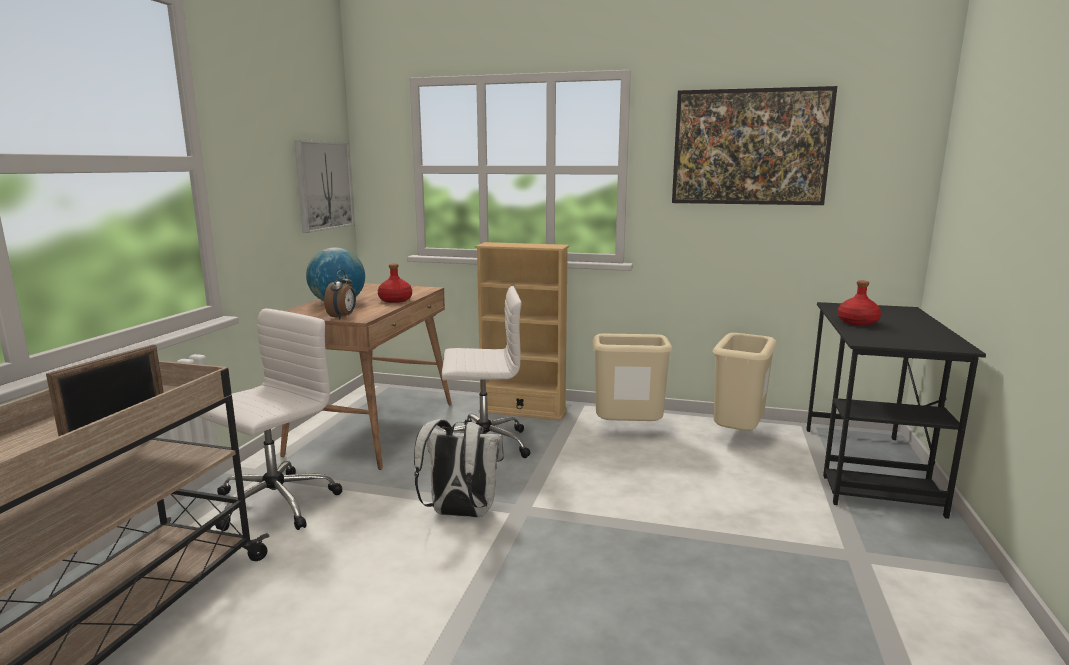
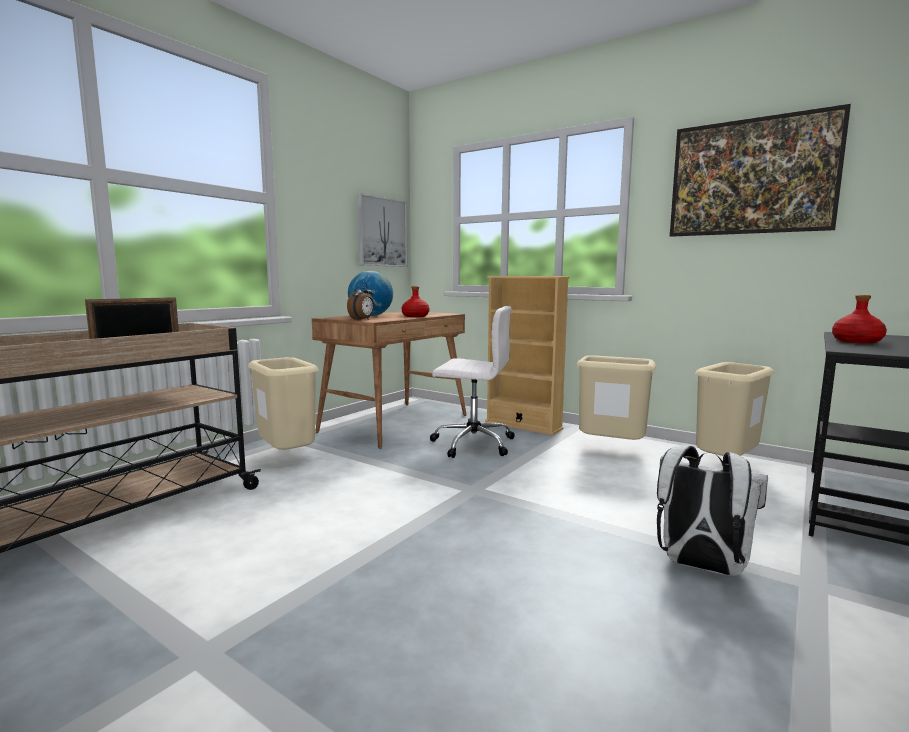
camera: 20 degrees right, 5 degrees down
white office chair [198,308,343,531] -> beige trash can [248,357,319,450]
white backpack [414,419,504,518] -> white backpack moved to [657,445,768,576]

